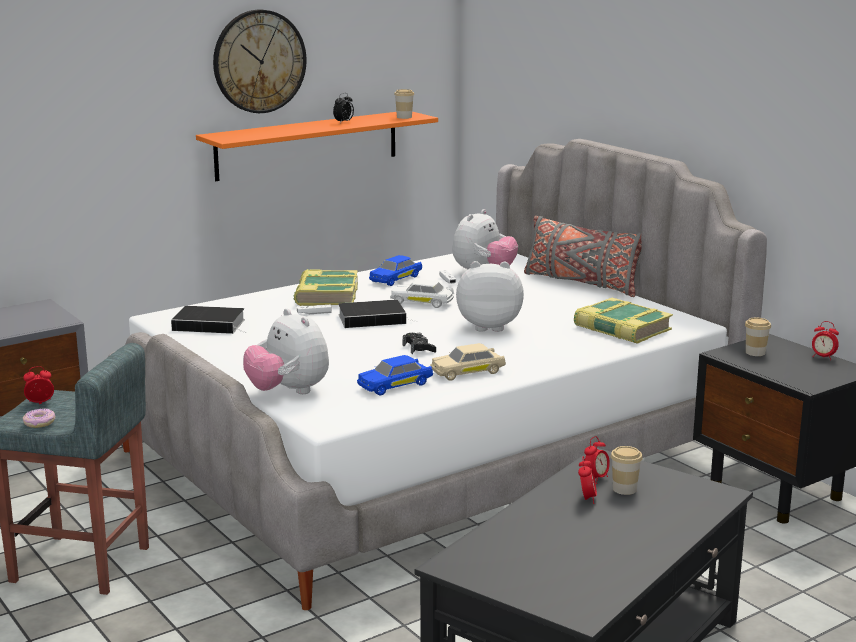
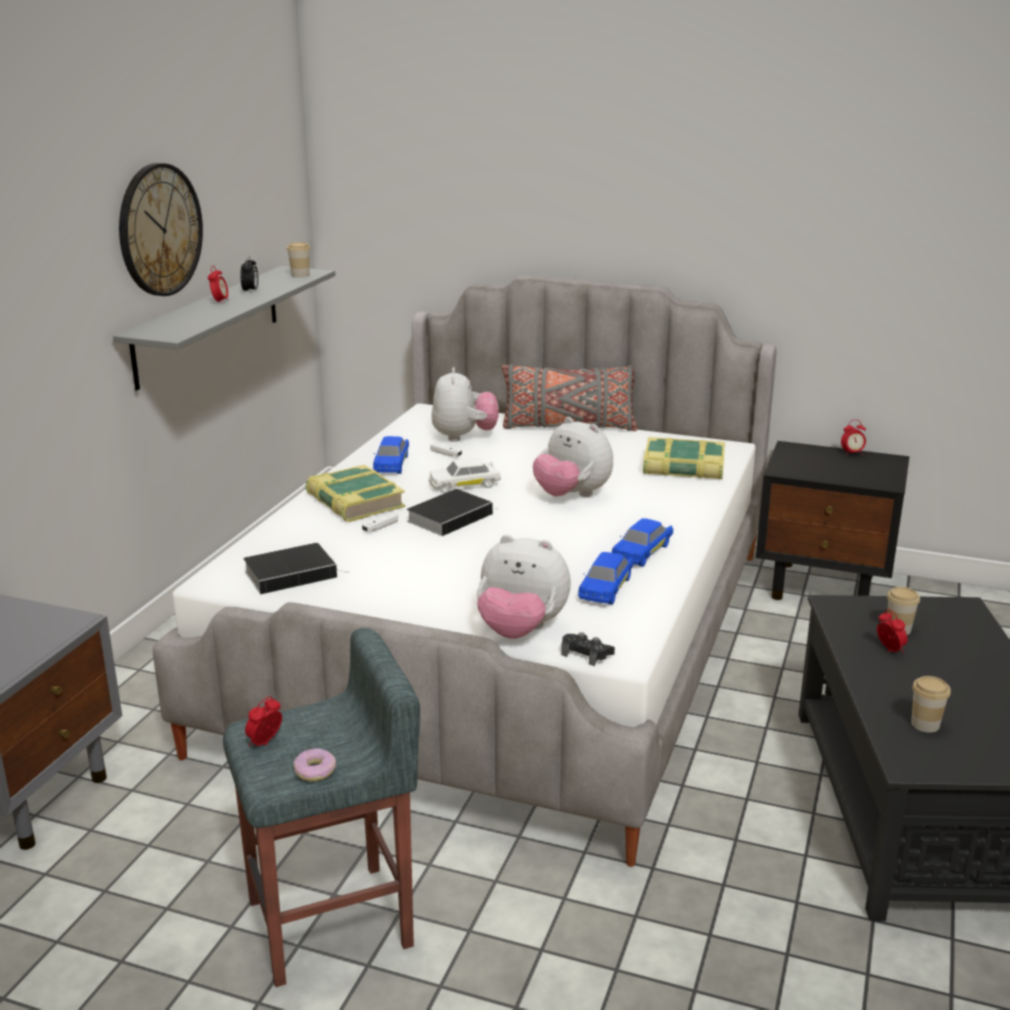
camera: 35 degrees left, 5 degrees up
orange shelf [196,112,438,181] -> grey shelf [113,266,335,391]
black game controller [403,333,436,354] -> black game controller moved to [561,632,615,666]
beige toy car [431,343,506,381] -> blue toy car [612,518,673,567]
plush toy [456,261,524,332] -> plush toy turned 105 degrees counterclockwise [533,417,613,497]
alarm clock [584,436,610,484] -> alarm clock moved to [208,265,228,304]
cup [745,317,771,356] -> cup moved to [911,676,951,733]

